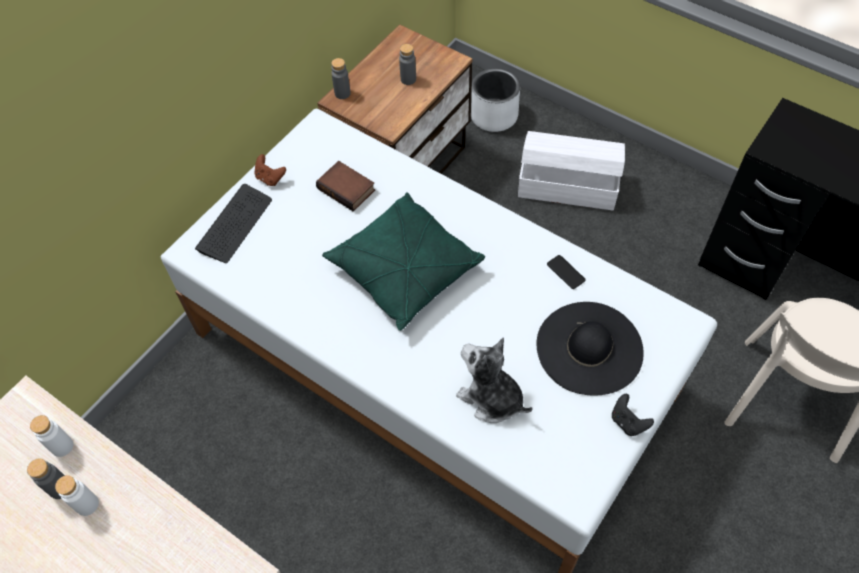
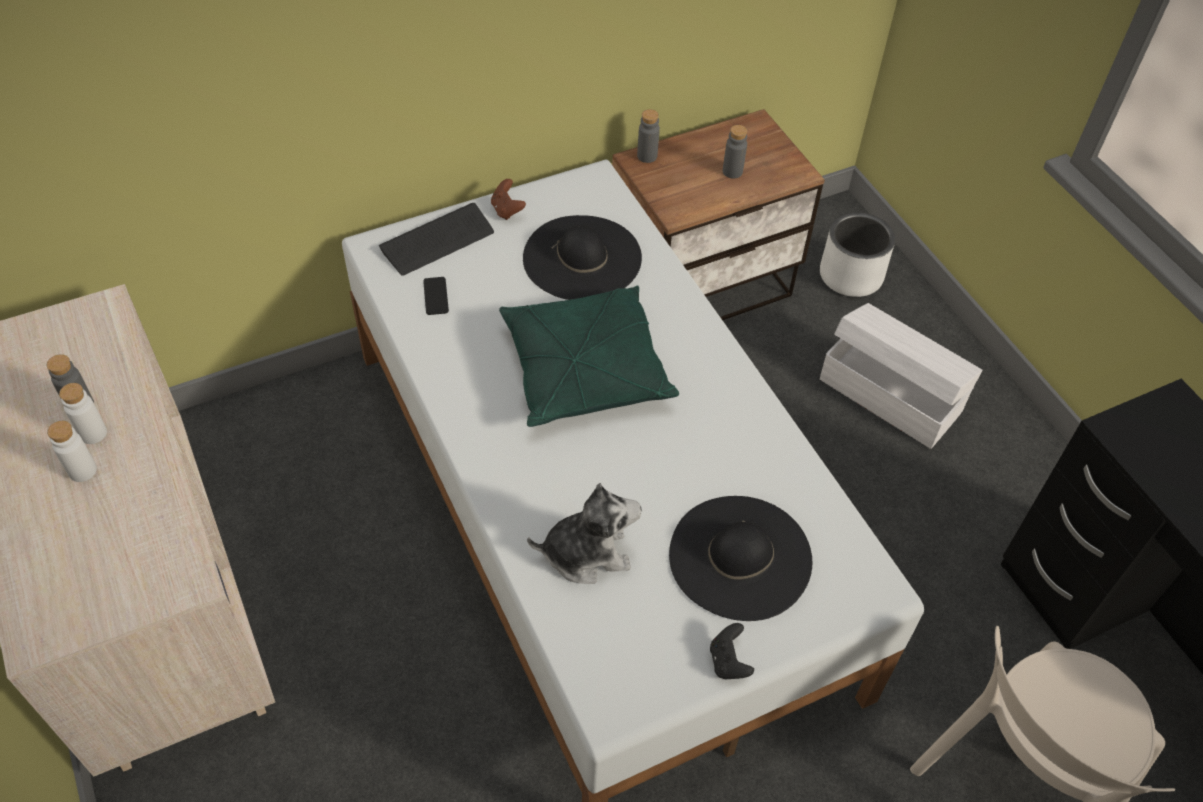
camera: 25 degrees right, 5 degrees down
white bottle [30,415,73,457] -> white bottle moved to [47,421,97,482]
book [316,161,375,211] -> black hat [523,215,642,300]
plush toy [456,337,533,423] -> plush toy turned 105 degrees clockwise [527,483,641,584]
phone [547,255,585,289] -> phone moved to [423,277,449,315]

